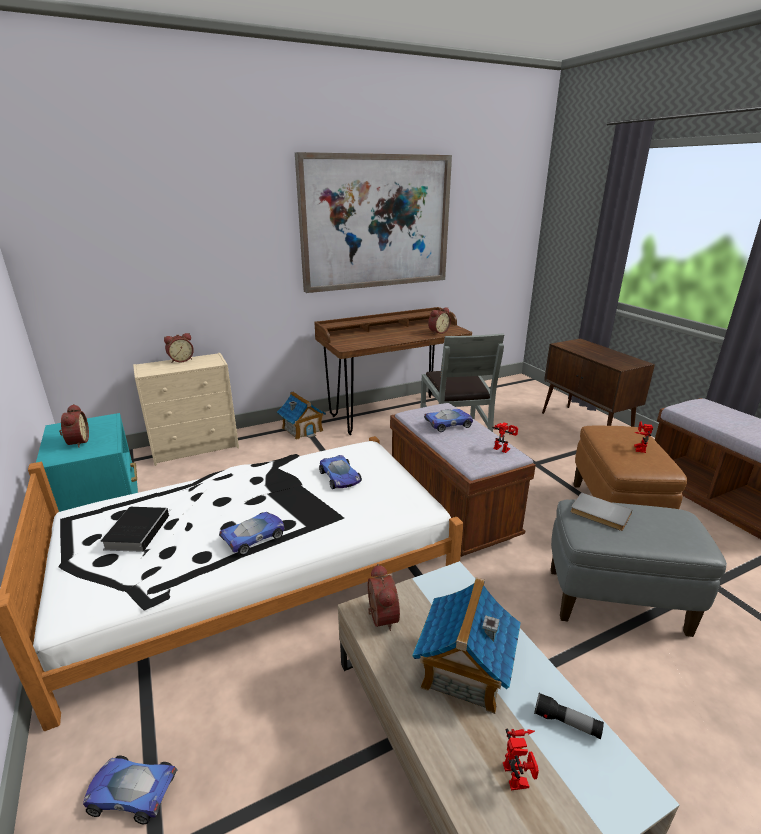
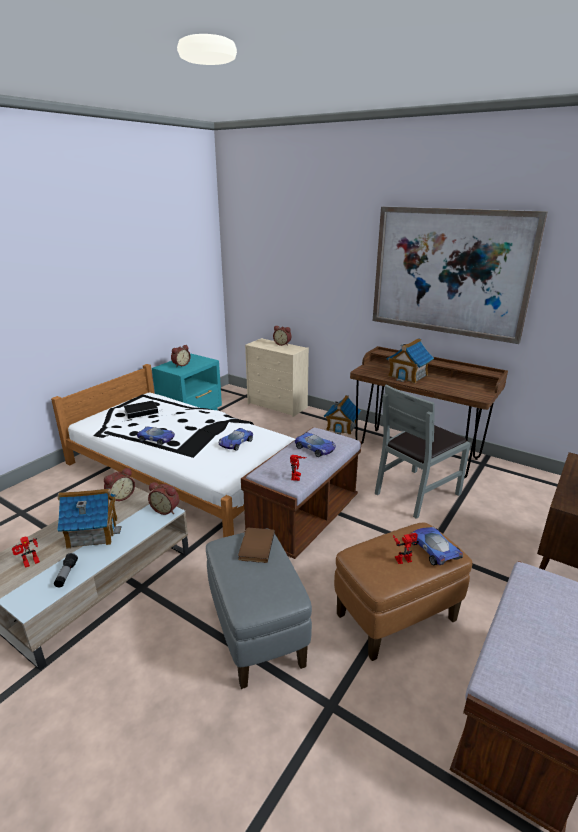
camera: 60 degrees right, 0 degrees up
toy car [83,756,178,824] -> toy car moved to [412,527,463,566]
alarm clock [428,307,451,334] -> alarm clock moved to [148,482,179,515]
grey book [571,492,632,531] -> brown book [238,528,275,563]
none -> toy house [386,338,434,383]

